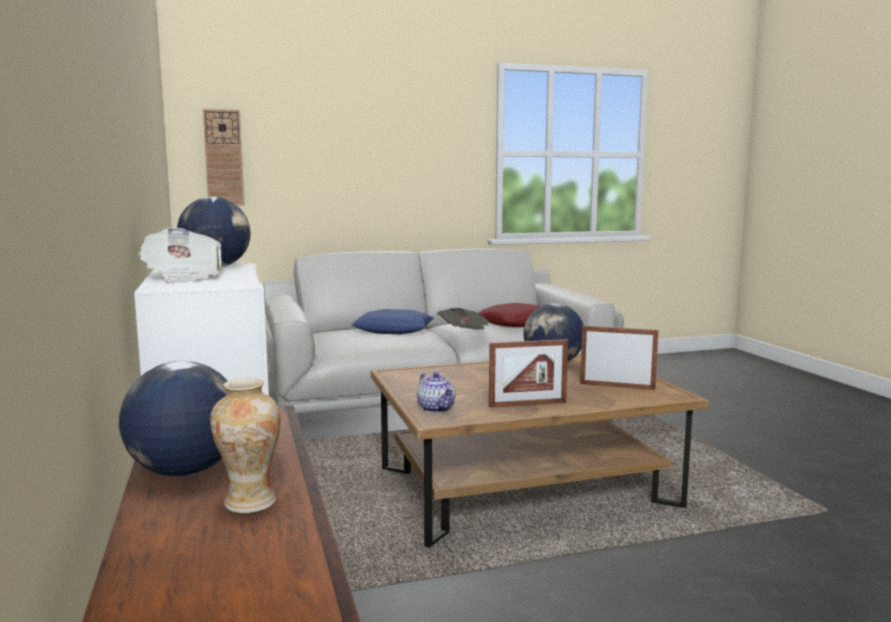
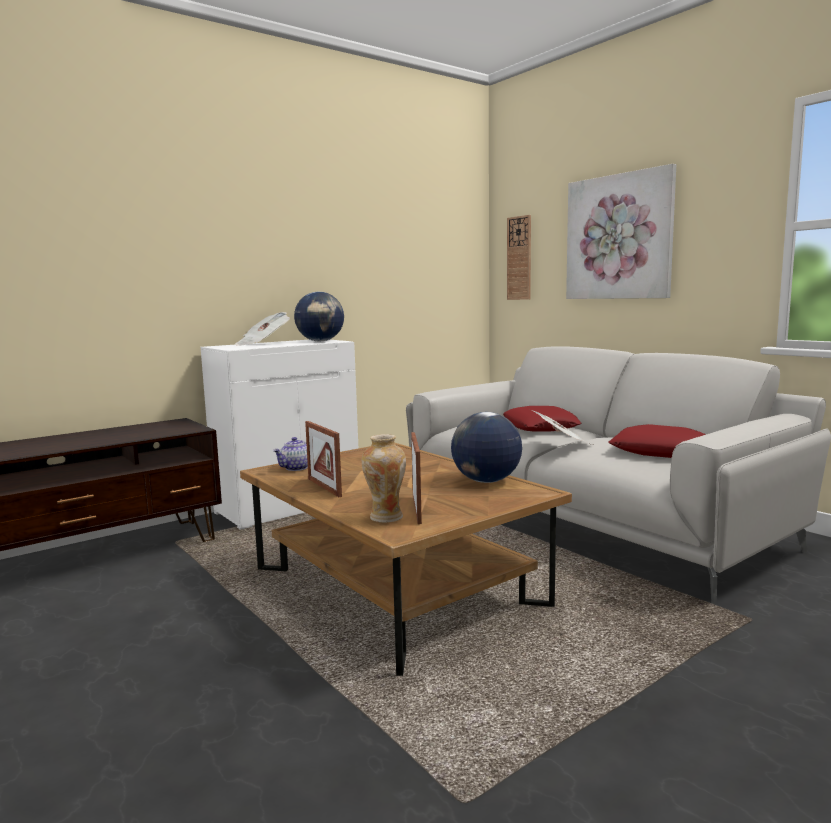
camera: 70 degrees right, 0 degrees up
globe [119,361,228,477] -> none
vase [210,378,281,513] -> vase moved to [362,434,406,523]
blue pillow [351,309,434,334] -> red pillow [503,406,582,432]
none -> picture [566,164,676,299]

